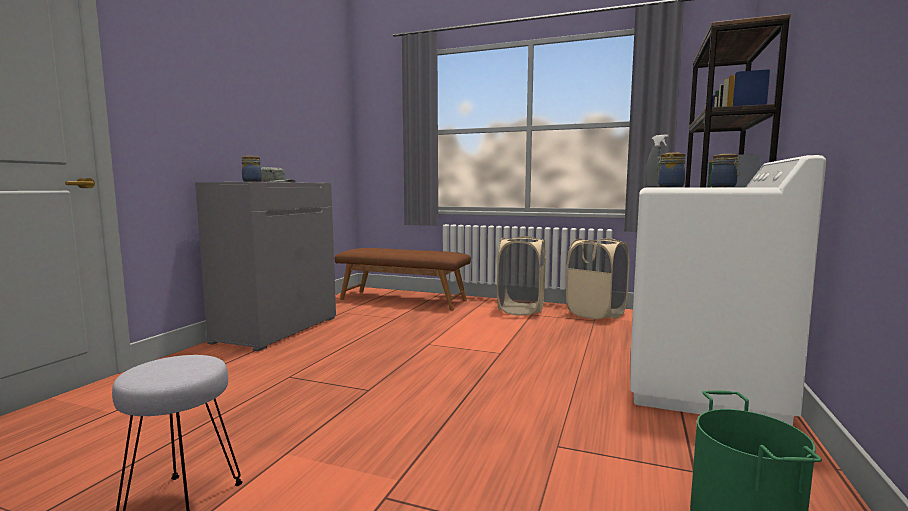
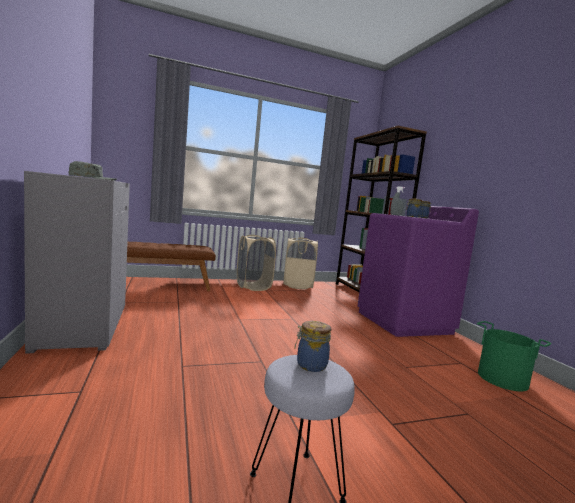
camera: 40 degrees left, 0 degrees up
jar [242,156,262,182] -> jar moved to [294,321,331,372]
white washing machine [630,155,826,426] -> purple washing machine [358,206,479,337]

